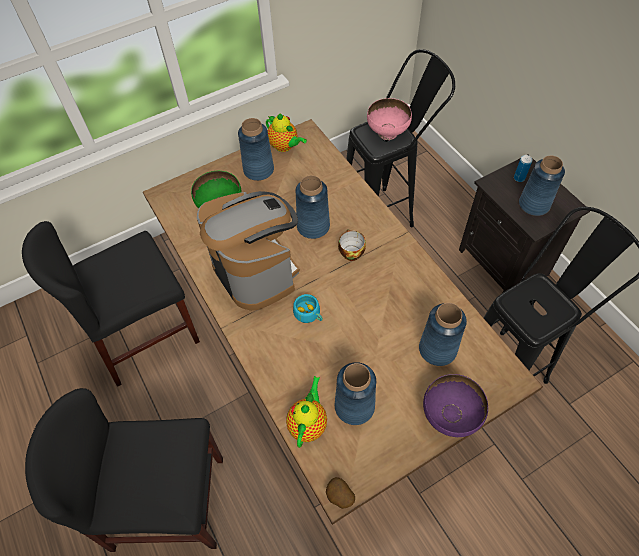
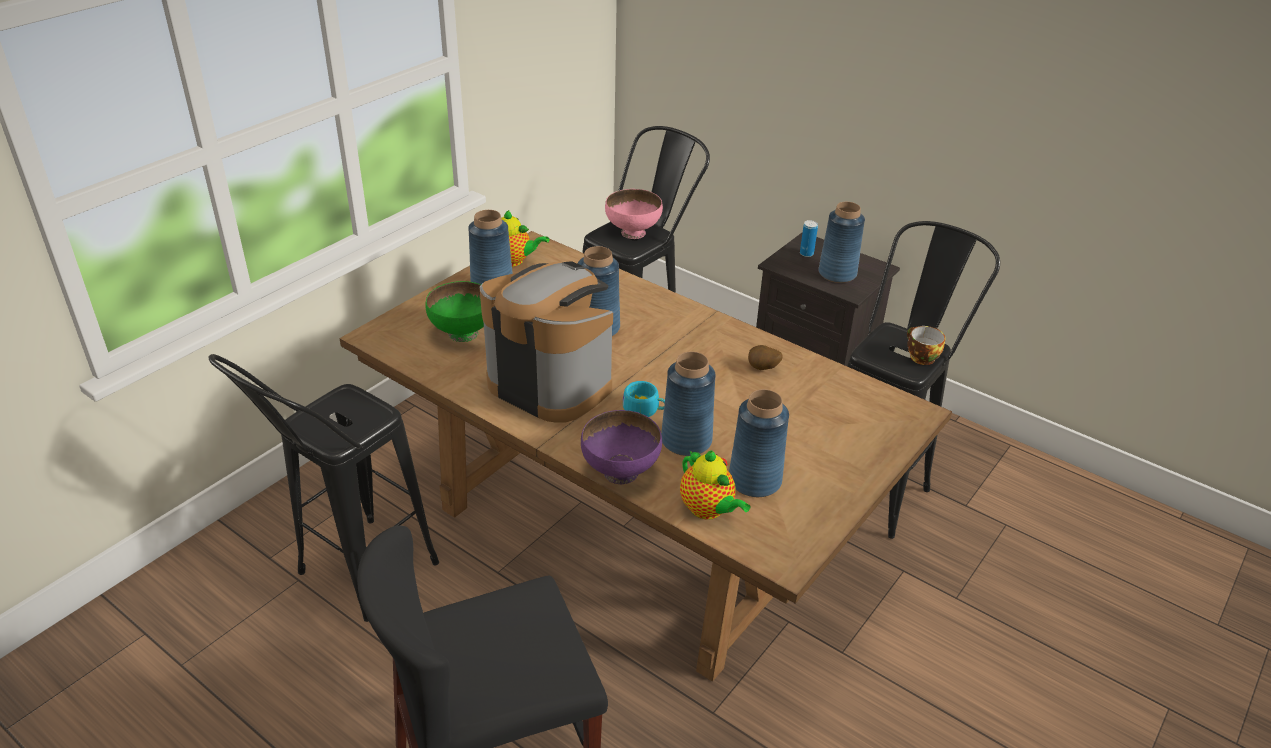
camera: 25 degrees left, 20 degrees down
black chair [22,221,200,387] -> black stool [208,354,439,622]
teapot [286,376,327,448] -> teapot turned 150 degrees clockwise [680,450,751,520]
potato [326,477,355,509] -> potato moved to [748,345,783,370]
cup [338,229,366,261] -> cup moved to [907,326,945,365]
blue vase [419,303,467,366] -> blue vase moved to [661,352,716,456]
purple bowl [423,374,488,437] -> purple bowl moved to [581,410,662,484]

